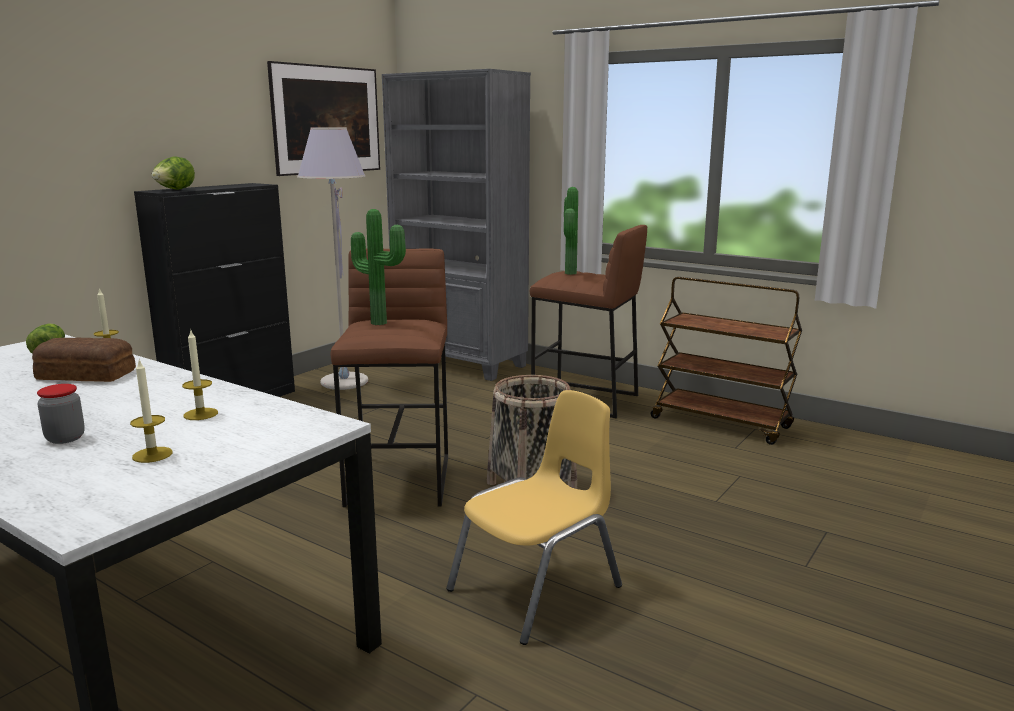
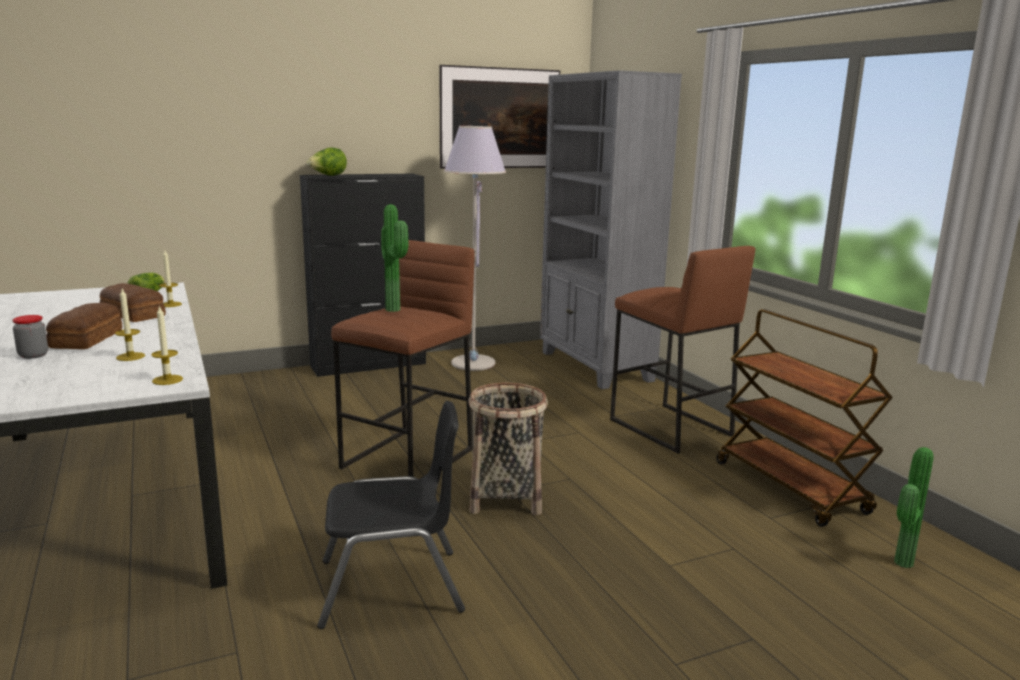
camera: 30 degrees right, 0 degrees up
candle [130,360,173,463] -> candle moved to [151,305,183,385]
yellow chair [446,390,622,645] -> black chair [317,401,465,629]
potted plant [564,187,578,275] -> potted plant moved to [894,447,934,568]
none -> bread [46,303,123,349]

